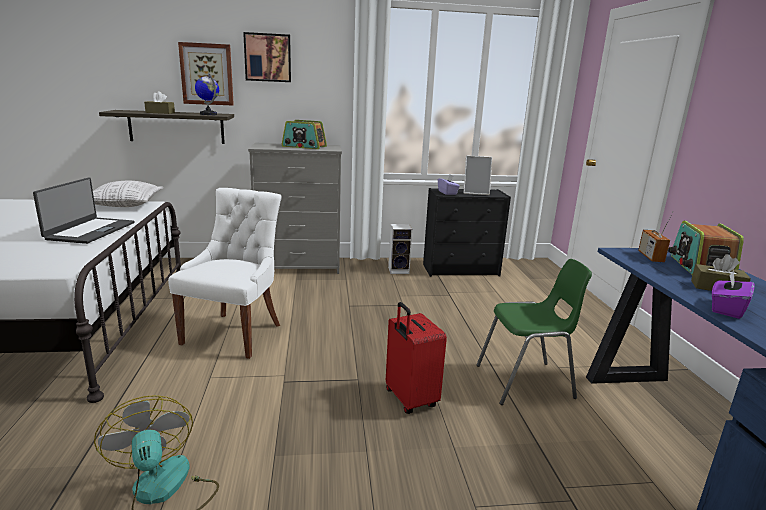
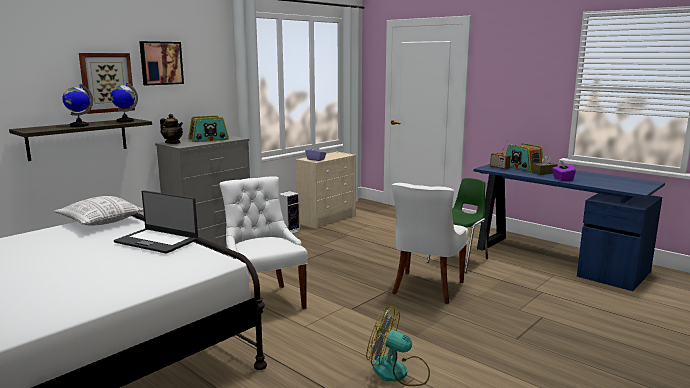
camera: 40 degrees left, 5 degrees down
laptop [33,177,134,244] -> laptop turned 150 degrees clockwise [114,190,198,254]
brown tissue box [144,91,175,114] -> globe [62,84,93,127]
red suitcase [386,302,447,414] -> white chair [391,183,468,304]
black dresser [423,188,511,277] -> beige dresser [295,152,356,229]
picture frame [463,155,492,195] -> none
none -> teapot [160,114,183,144]

